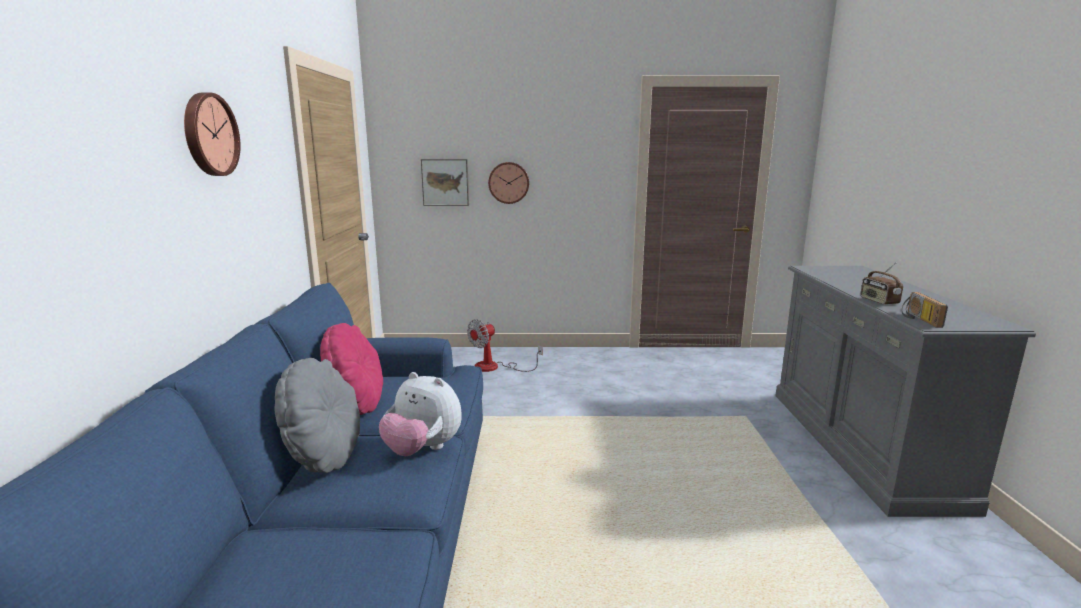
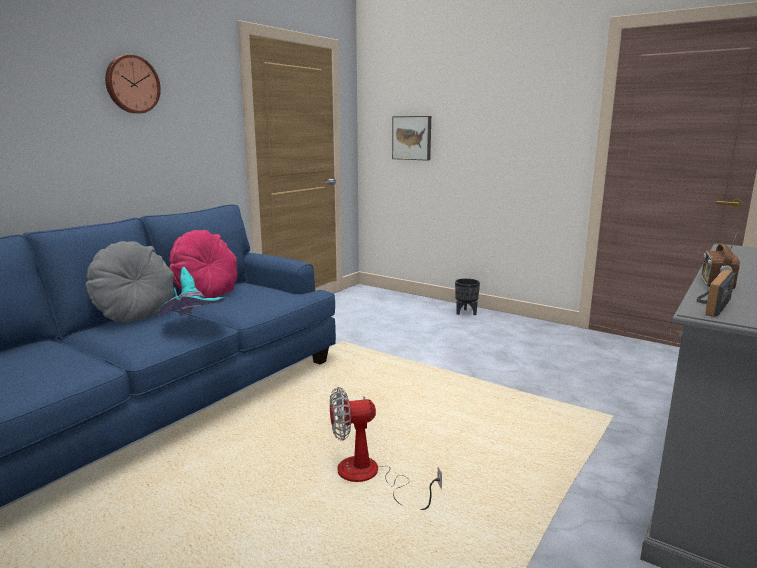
camera: 35 degrees right, 0 degrees up
plush toy [379,372,462,456] -> turquoise hat [158,267,225,317]
fan [467,319,543,372] -> fan moved to [330,387,442,510]
wall clock [488,162,529,204] -> none
none -> black planter [455,278,480,315]

